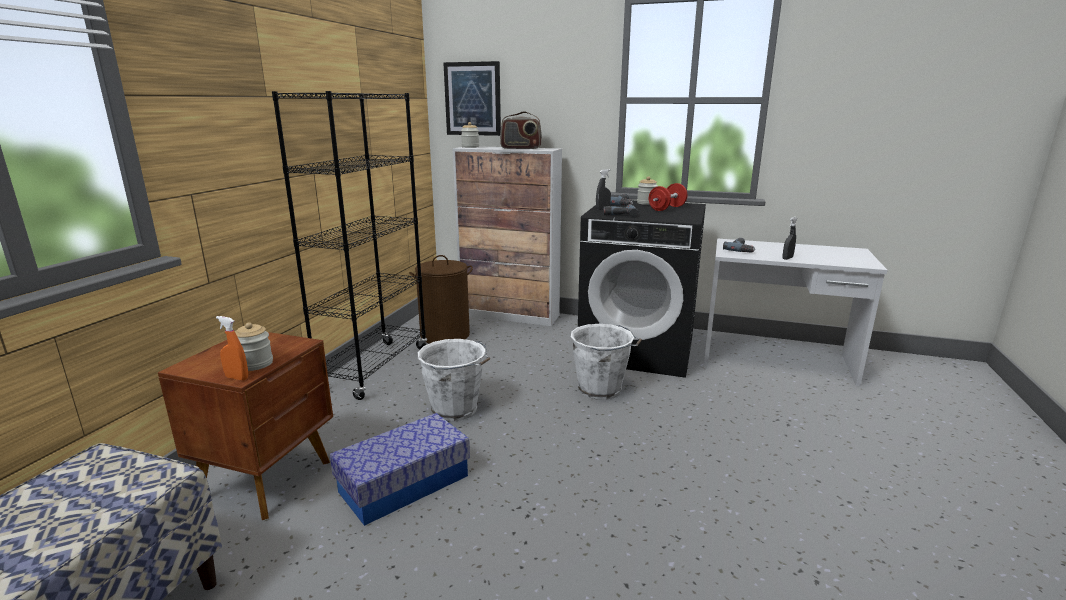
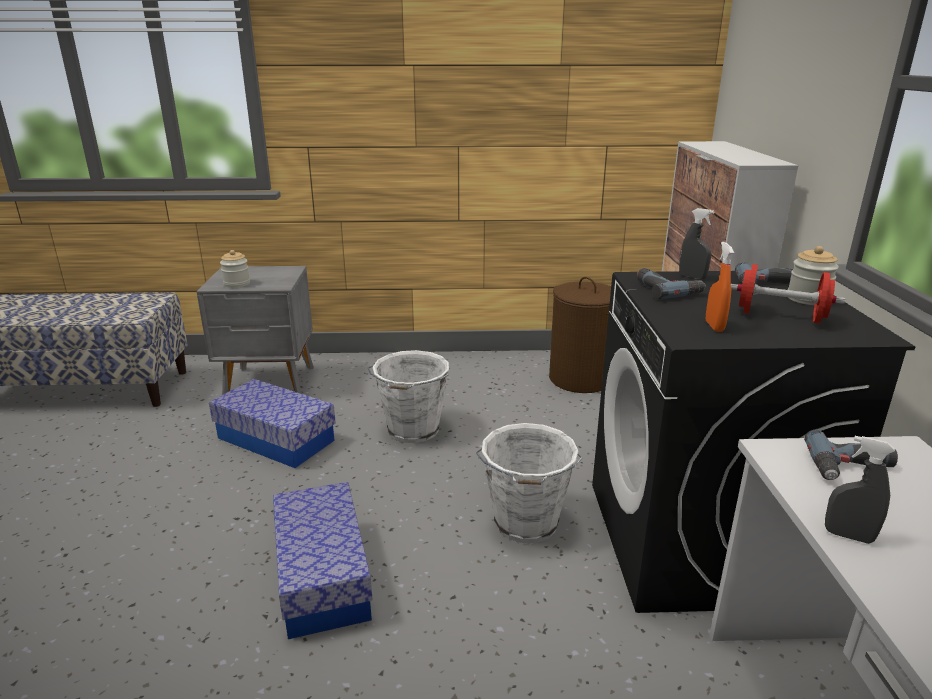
camera: 70 degrees right, 5 degrees up
brown nightstand [158,332,333,520] -> grey nightstand [197,266,314,395]
orange spray bottle [216,316,248,380] -> orange spray bottle moved to [706,242,734,332]
black bookcase [272,91,427,400] -> none
picture [443,61,501,136] -> none
jar [461,122,479,148] -> none
radio [500,111,542,149] -> none
none -> storage box [273,482,373,639]

